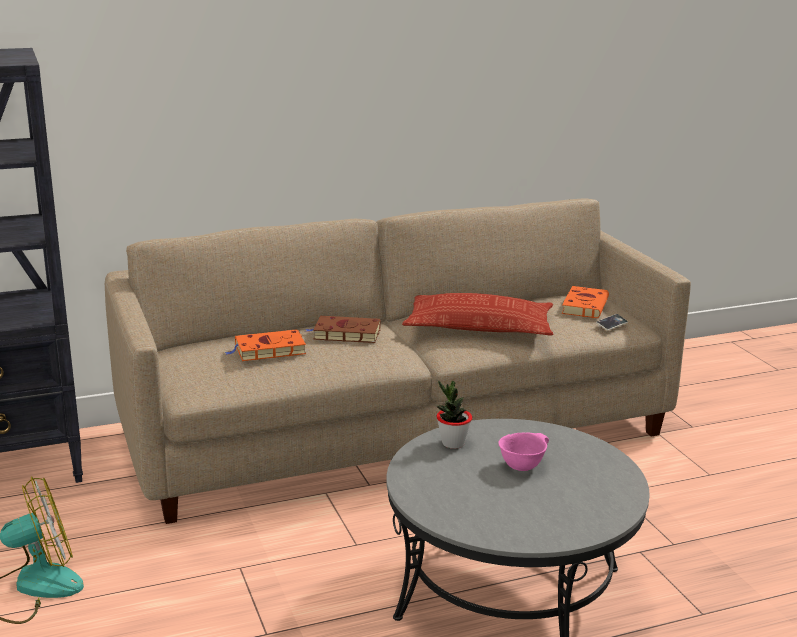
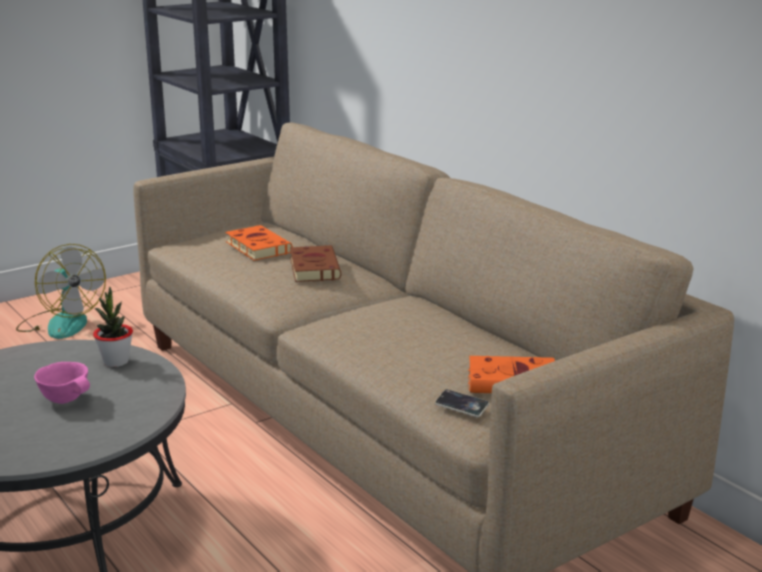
camera: 75 degrees right, 0 degrees up
pillow [402,293,553,336] -> none

